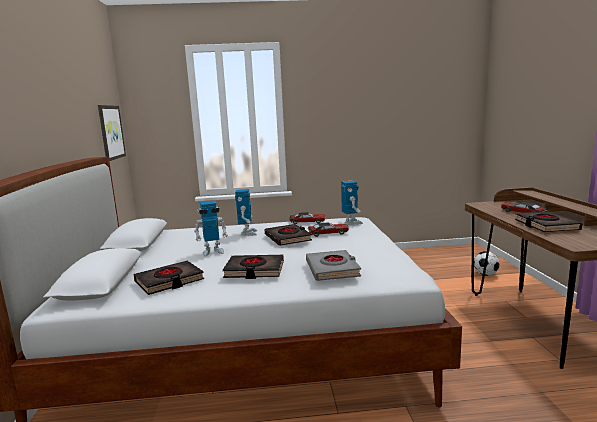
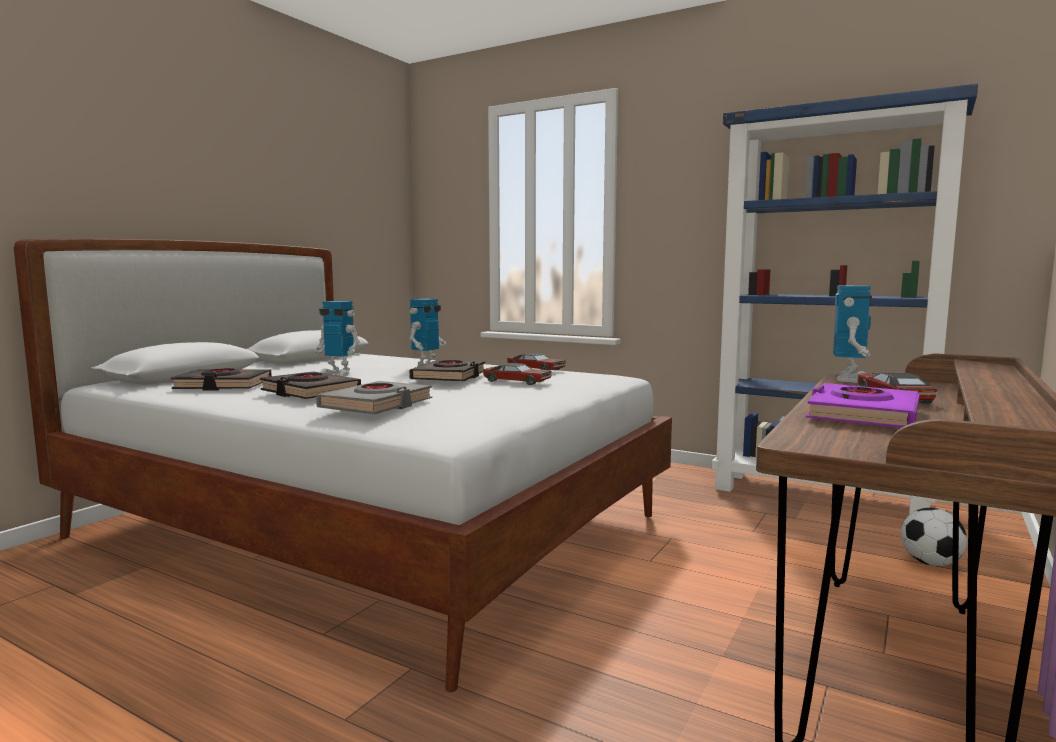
camera: 35 degrees right, 5 degrees down
picture [98,105,126,161] -> none
toy robot [341,181,363,224] -> toy robot moved to [833,286,872,383]
black book [515,211,582,232] -> purple book [806,383,920,428]
none -> blue bookcase [712,84,978,515]

